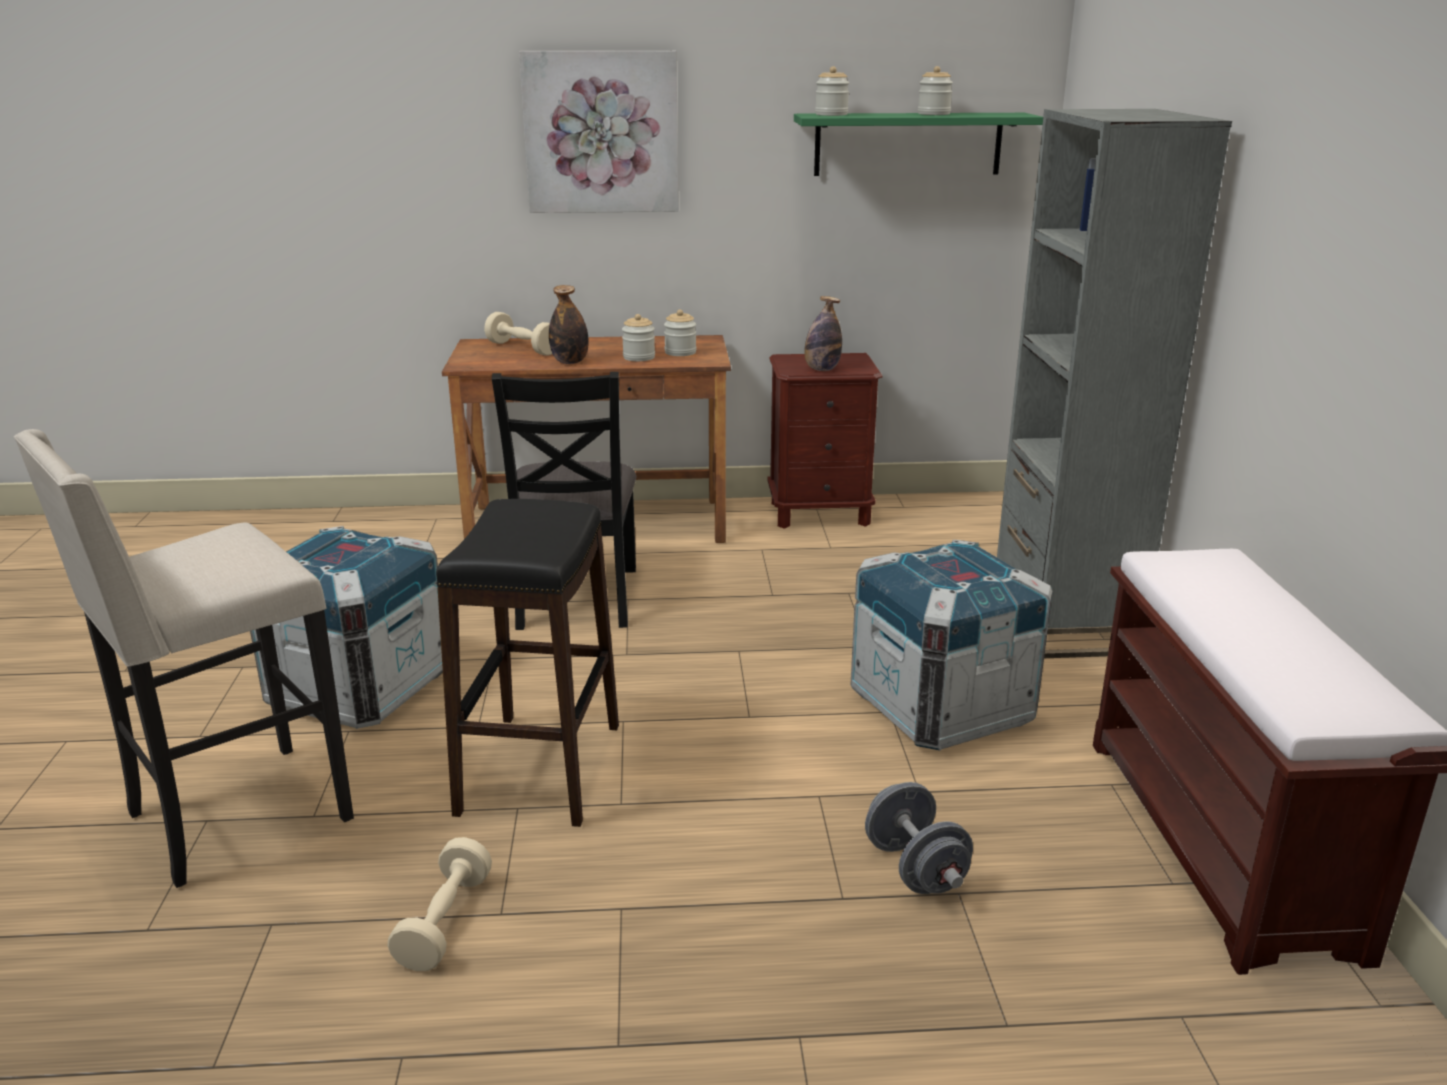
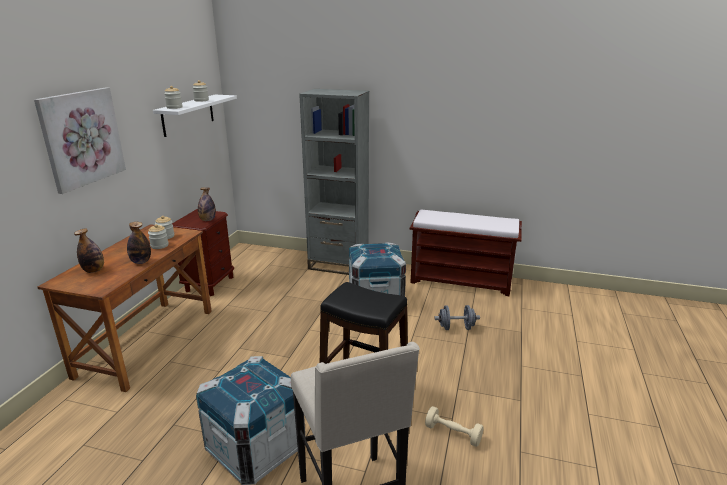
camera: 70 degrees left, 0 degrees up
beige dumbbell [484,312,552,355] -> bottle [74,228,104,273]
black chair [492,372,636,630] -> none
green shelf [794,113,1043,176] -> white shelf [153,95,237,137]

